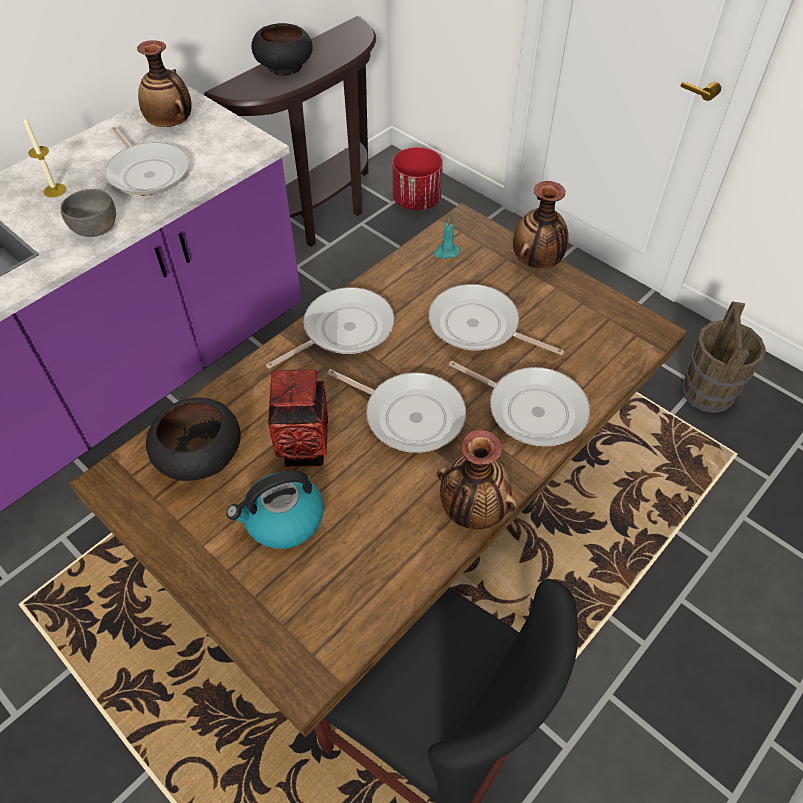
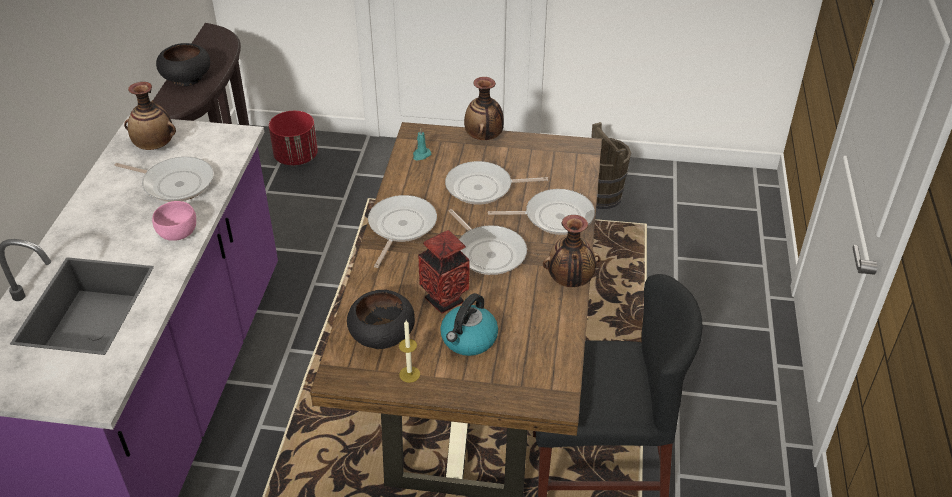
camera: 35 degrees left, 10 degrees down
candle [23,116,66,197] -> candle moved to [399,320,420,383]
grey bowl [61,189,116,237] -> pink bowl [152,201,196,241]
frying pan [327,369,466,453] -> frying pan turned 60 degrees clockwise [449,209,527,275]

